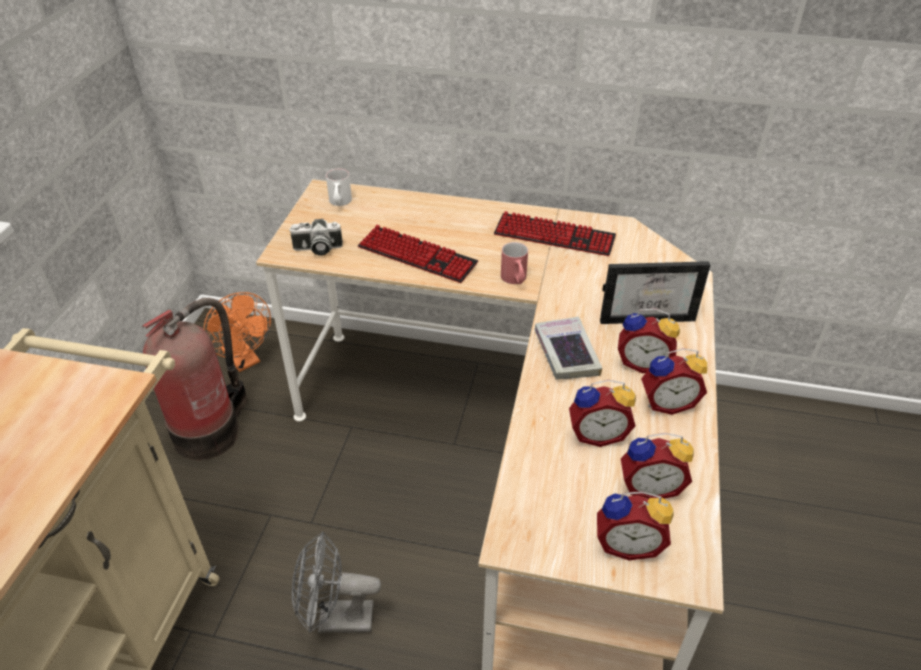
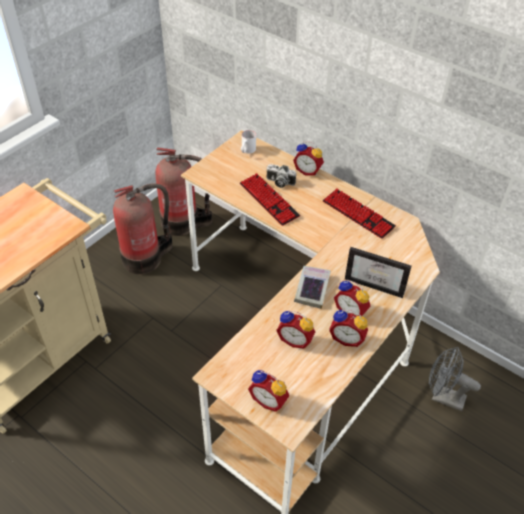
camera: 25 degrees right, 5 degrees up
orange fan [203,292,271,372] -> fire extinguisher [156,147,212,236]
camera [289,219,343,256] -> camera moved to [266,164,296,188]
grey fan [292,531,381,633] -> grey fan moved to [429,347,481,411]
red mug [501,242,528,284] -> none
alarm clock [621,433,694,499] -> alarm clock moved to [293,141,324,176]

